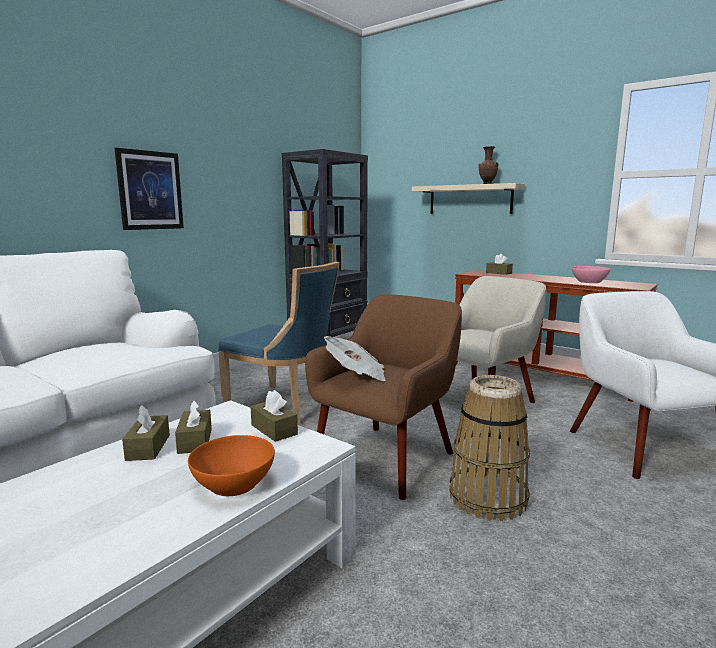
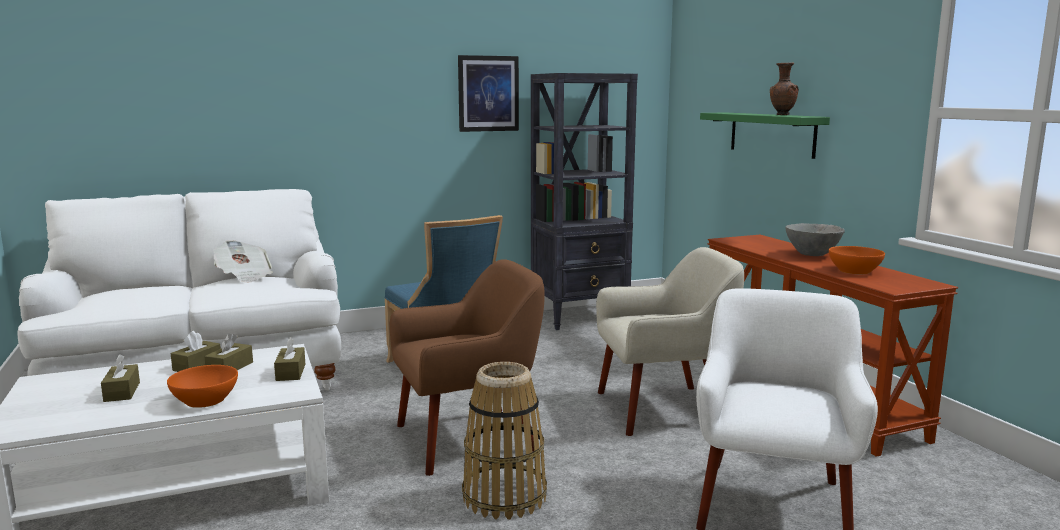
camera: 30 degrees right, 0 degrees up
picture [115,148,184,230] -> picture moved to [458,55,519,132]
newspaper [324,336,386,381] -> newspaper moved to [213,240,273,283]
beige shelf [412,183,525,214] -> green shelf [700,113,830,159]
brown tissue box [486,254,513,275] -> brown tissue box moved to [101,354,140,402]
pink bowl [572,266,611,283] -> orange bowl [829,246,885,274]
none -> grey bowl [786,223,845,256]

